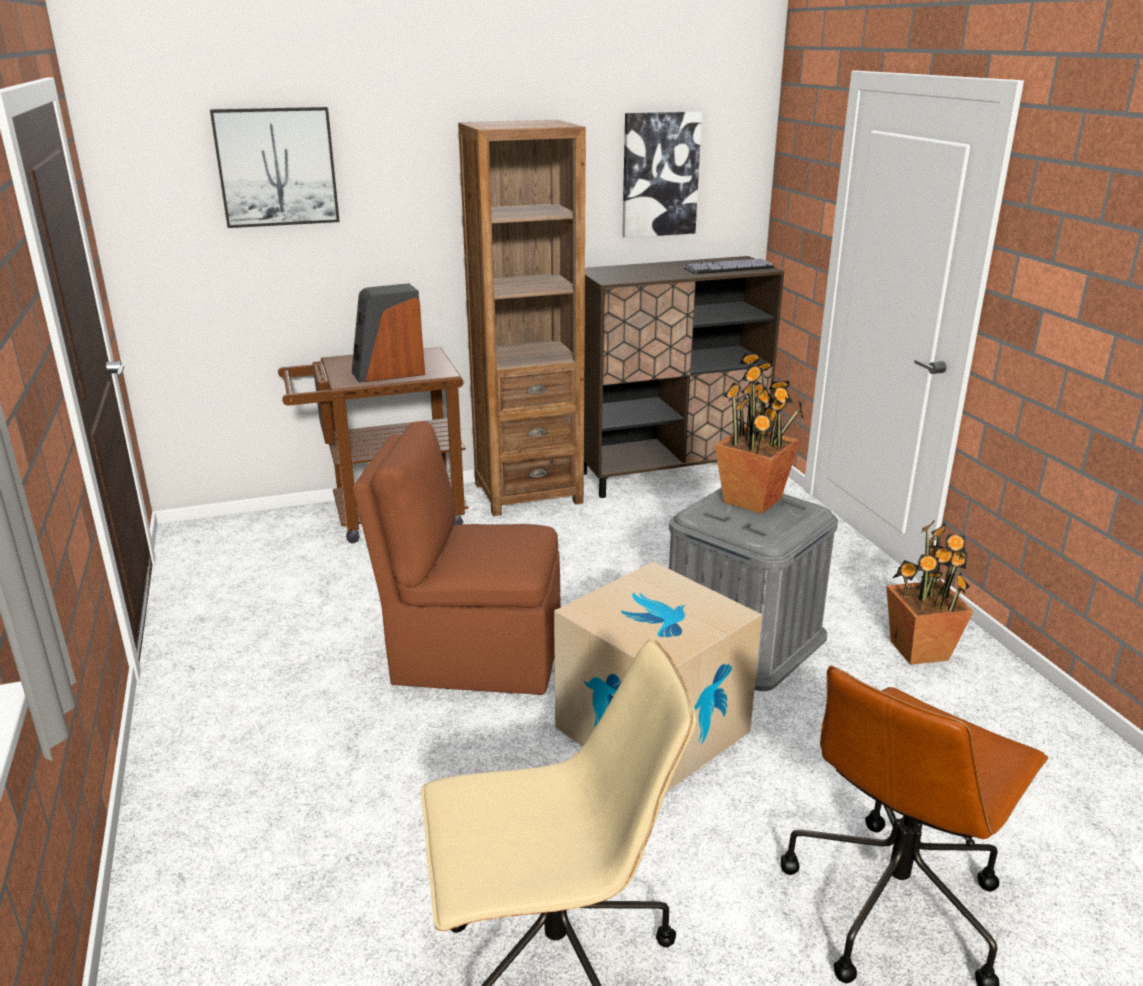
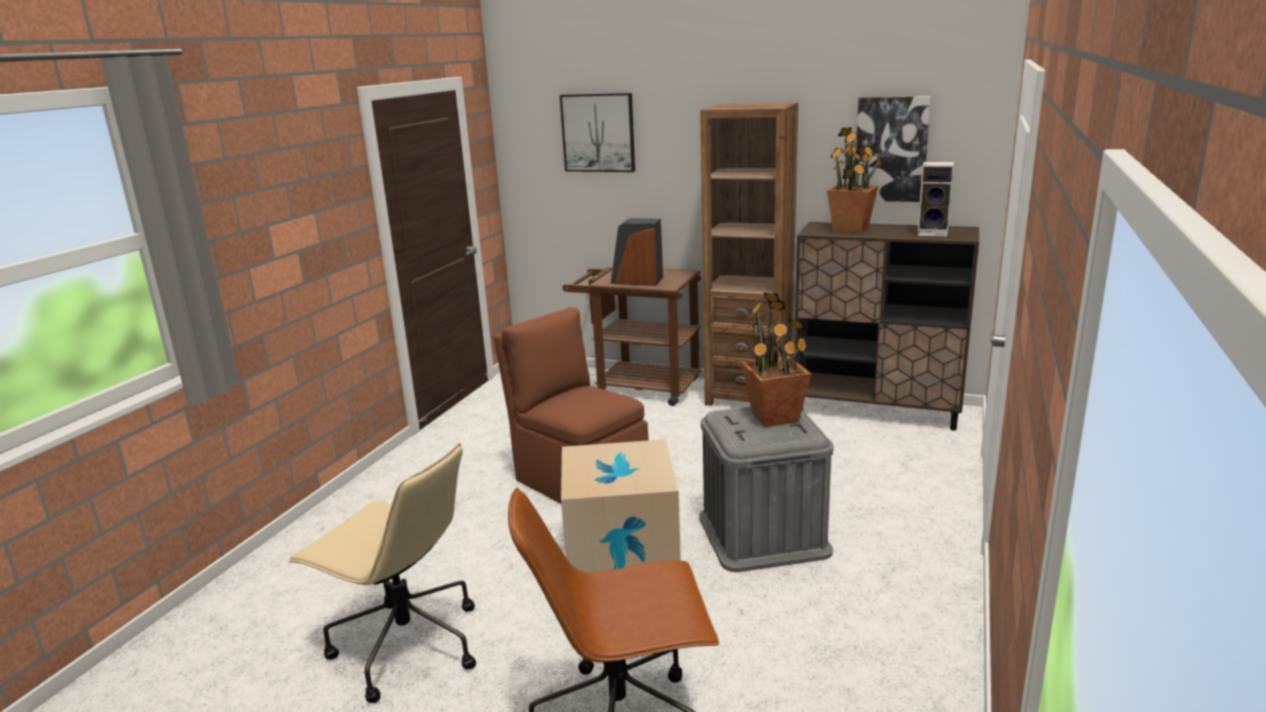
camera: 40 degrees right, 5 degrees down
keyboard [684,259,775,274] -> speaker [917,162,954,237]
potted plant [886,519,973,665] -> potted plant moved to [827,127,883,233]

